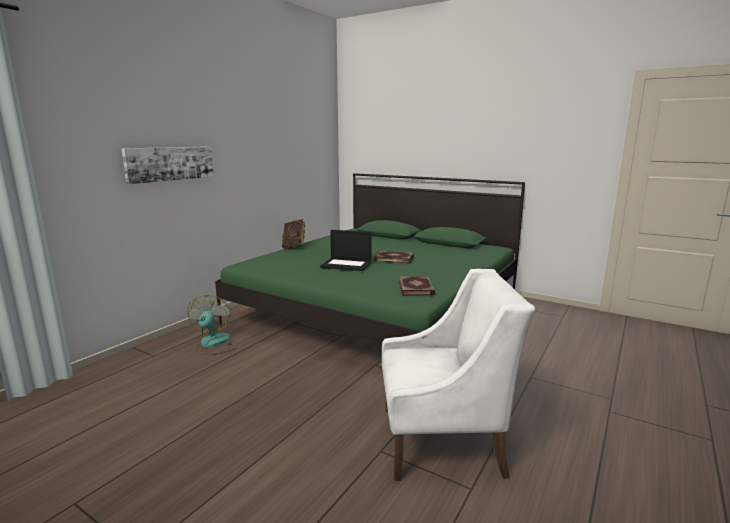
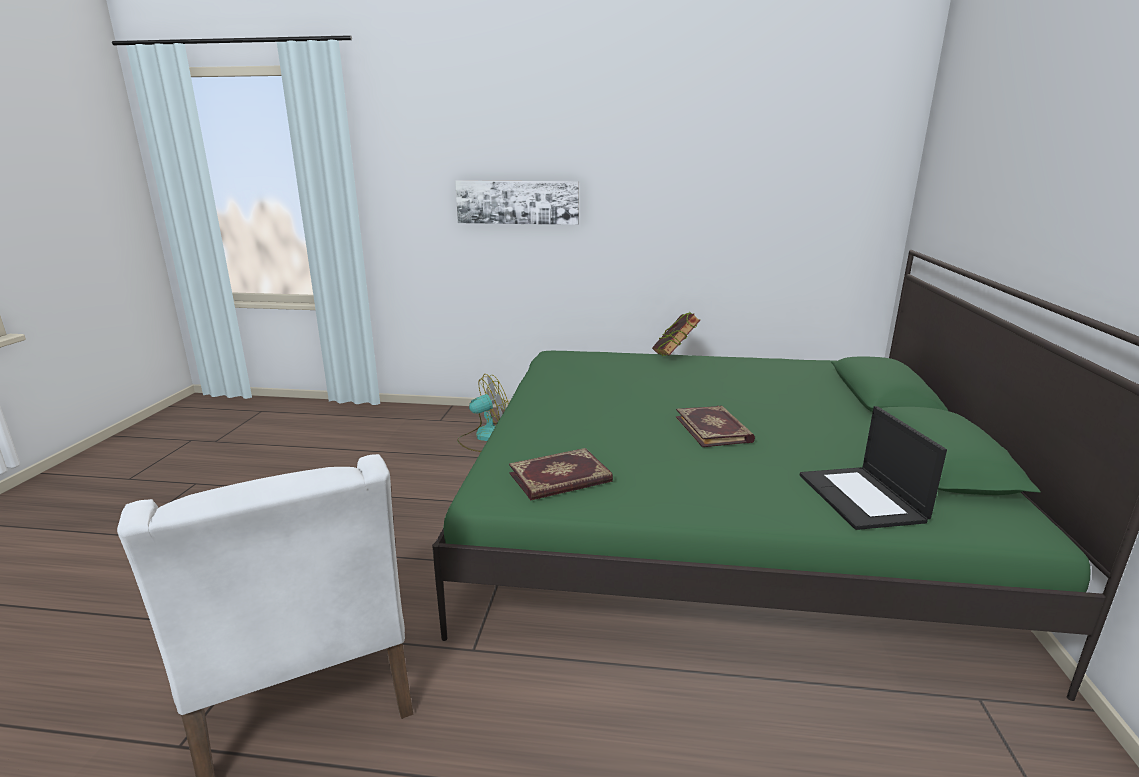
camera: 65 degrees right, 5 degrees up
laptop [320,230,371,271] -> laptop moved to [800,406,947,530]

